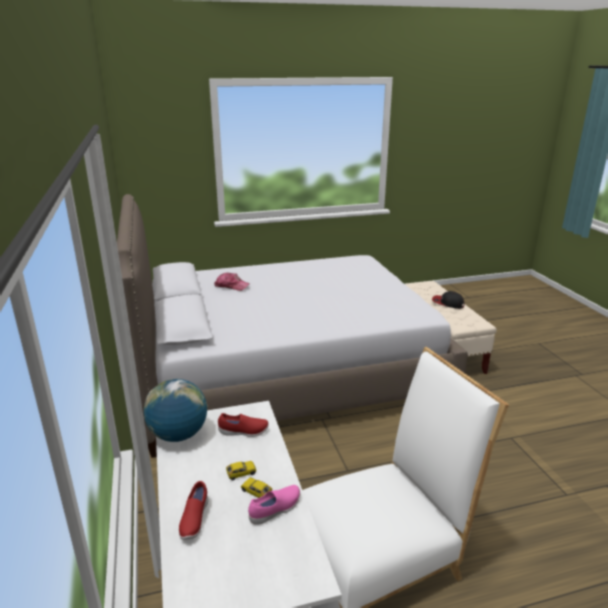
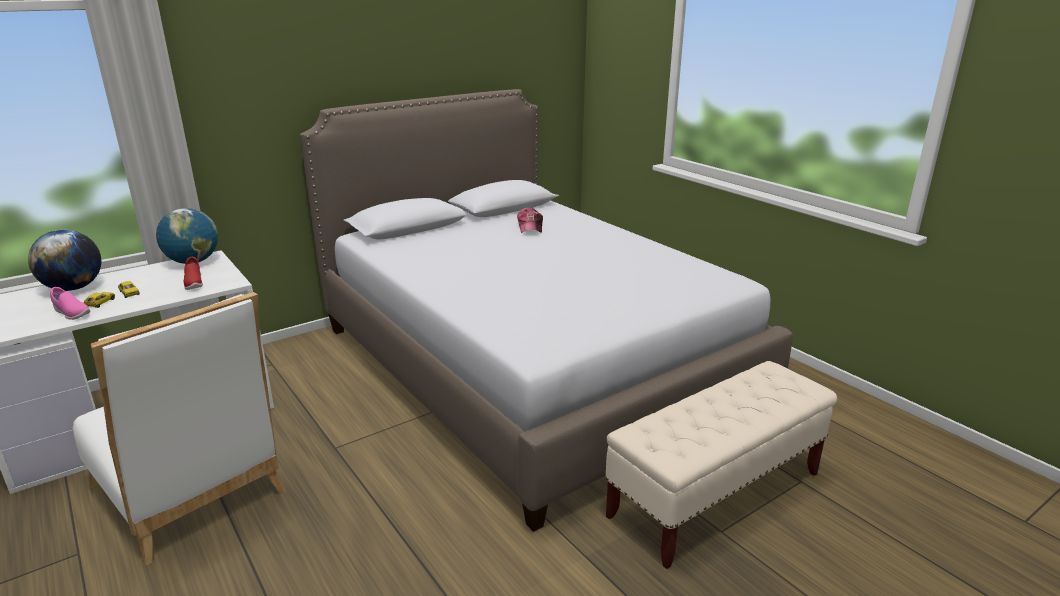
camera: 70 degrees right, 0 degrees up
red shoe [179,481,208,540] -> globe [28,230,101,291]
cap [432,291,465,309] -> none

